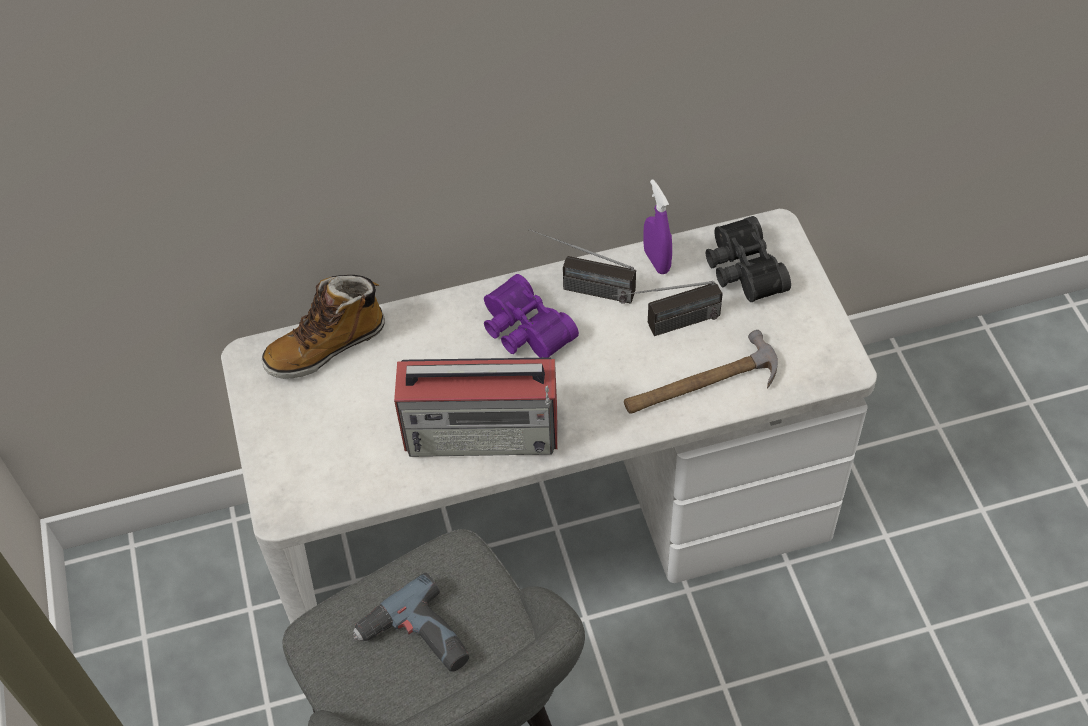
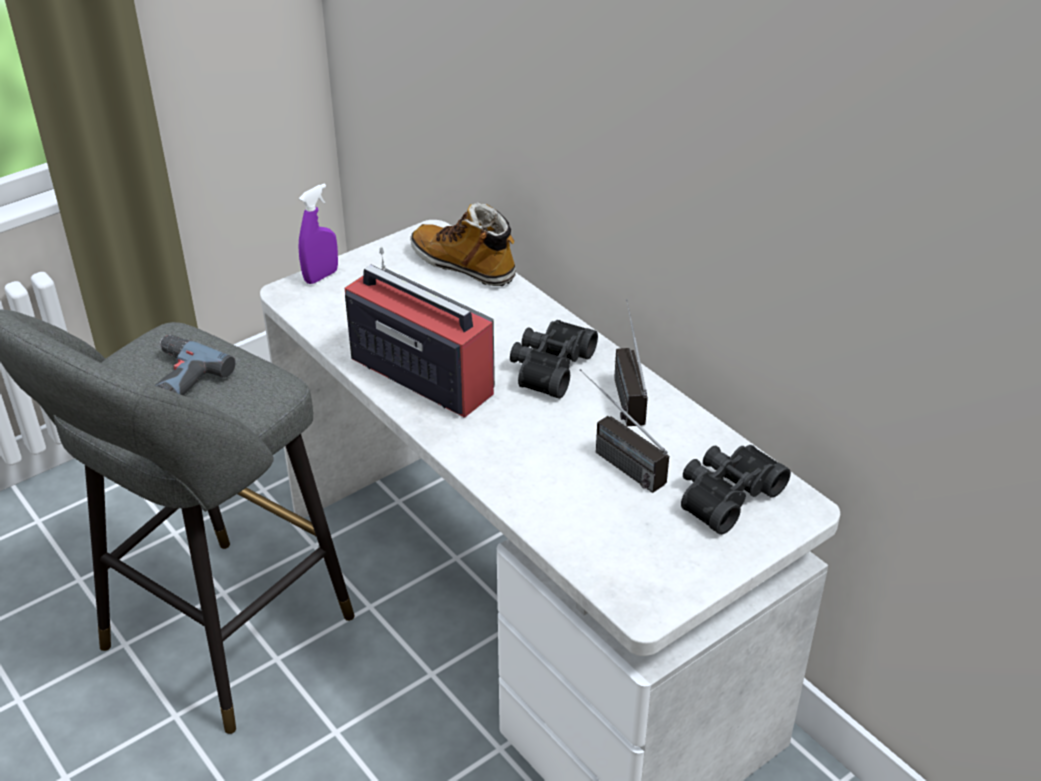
camera: 65 degrees right, 15 degrees down
radio [394,357,557,457] -> radio turned 150 degrees clockwise [344,247,495,418]
purple binoculars [484,274,579,358] -> black binoculars [510,320,598,399]
hammer [624,330,778,414] -> none
purple spray bottle [643,180,672,274] -> purple spray bottle moved to [299,184,338,284]

